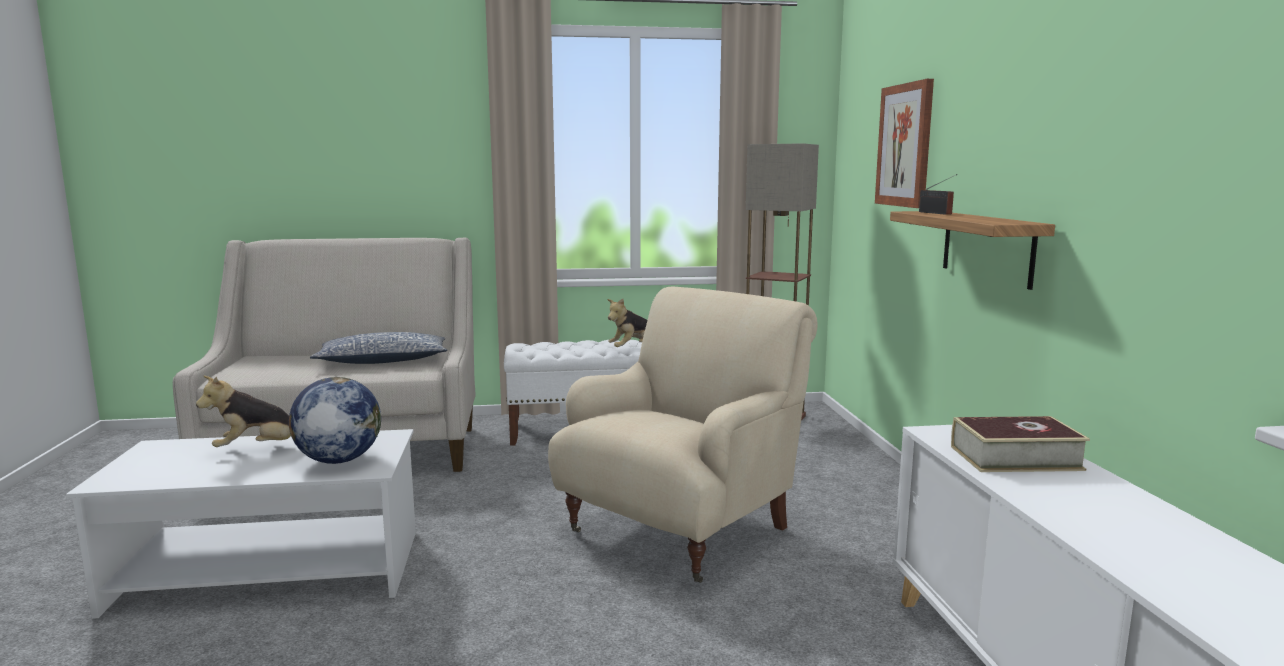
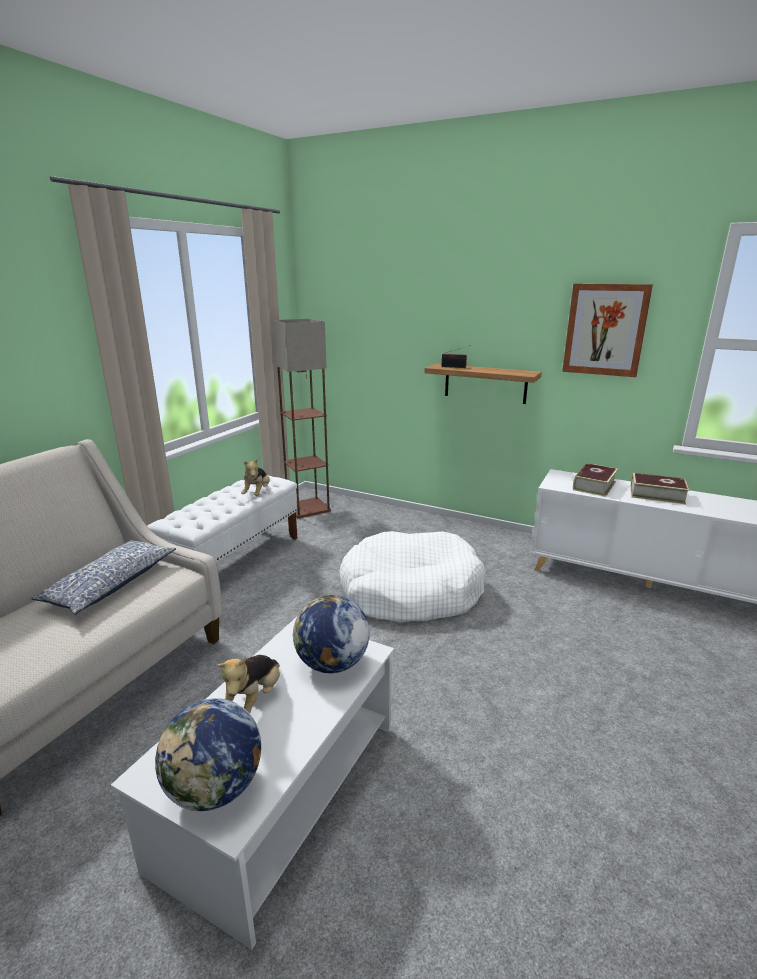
camera: 55 degrees left, 10 degrees up
beige armchair [548,287,818,583] -> white dog bed [339,531,486,623]
picture [875,79,934,208] -> picture moved to [562,284,653,377]
none -> globe [155,698,261,811]
none -> book [630,473,689,504]

